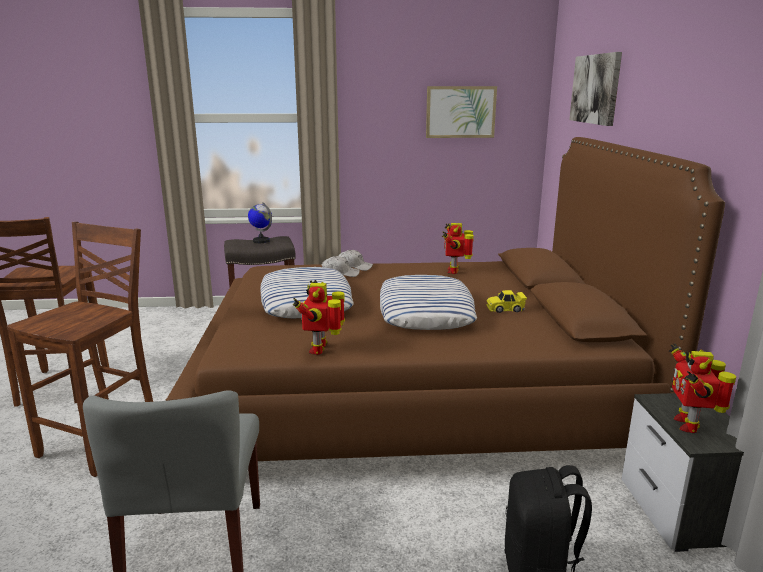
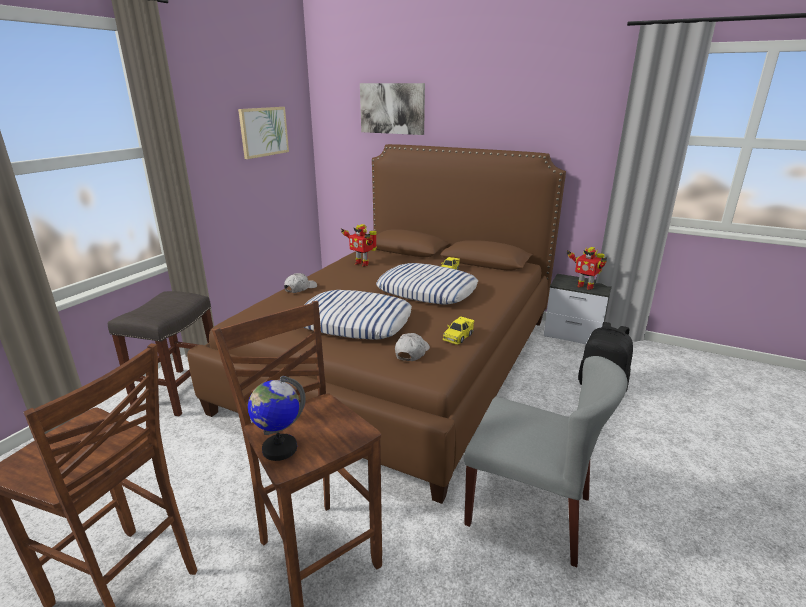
camera: 60 degrees left, 5 degrees up
globe [248,202,272,243] -> globe moved to [248,376,306,461]
toy robot [293,280,345,355] -> yellow toy car [443,316,474,345]
white cap [322,256,360,277] -> white cap moved to [395,333,430,361]

